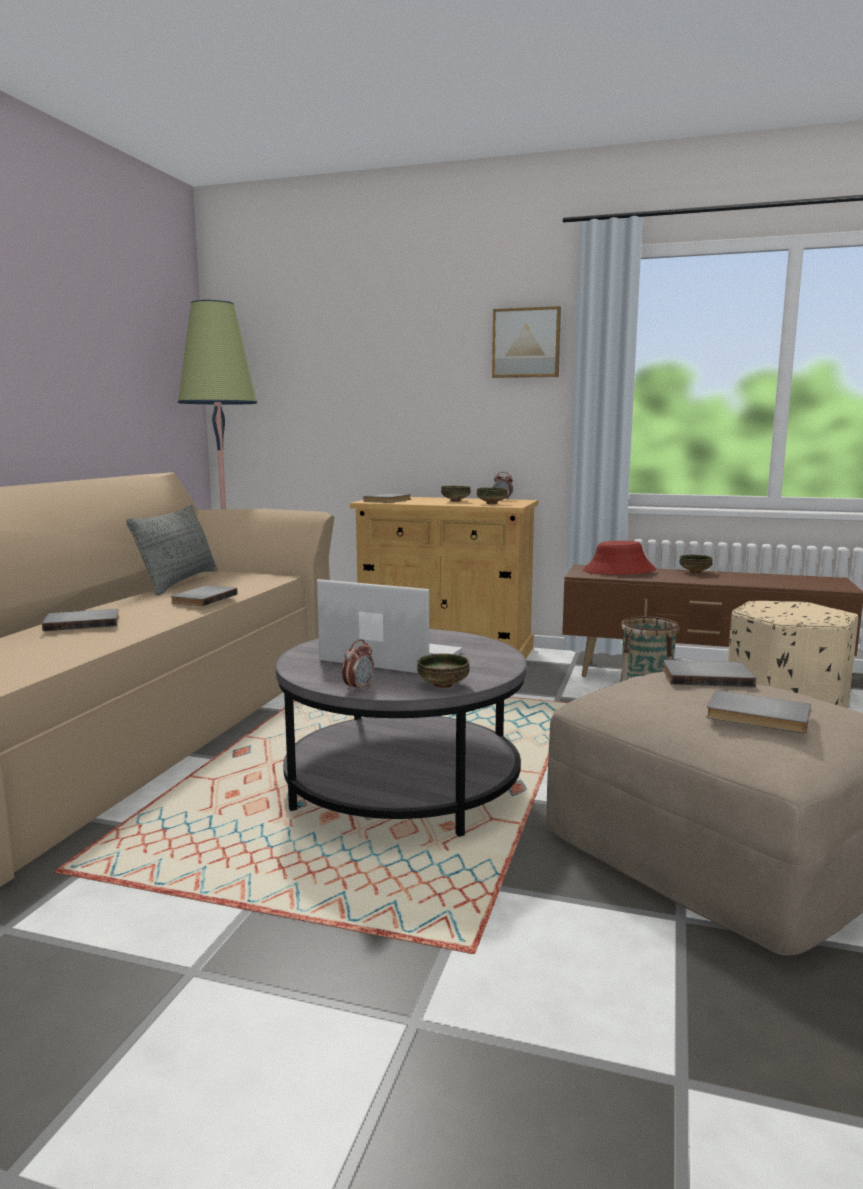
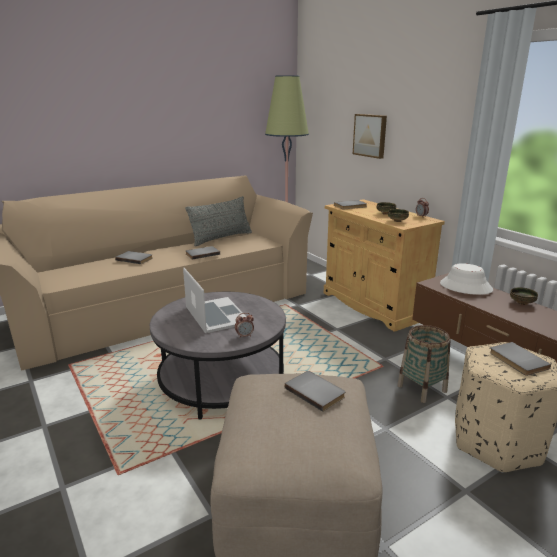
camera: 40 degrees right, 10 degrees up
alarm clock [342,640,374,692] -> alarm clock moved to [235,313,254,338]
bowl [417,653,469,688] -> none
picture [492,306,561,378] -> picture moved to [353,114,387,159]
red hat [583,541,656,575] -> white hat [440,263,493,295]
grey book [706,690,811,734] -> grey book moved to [490,342,551,376]

